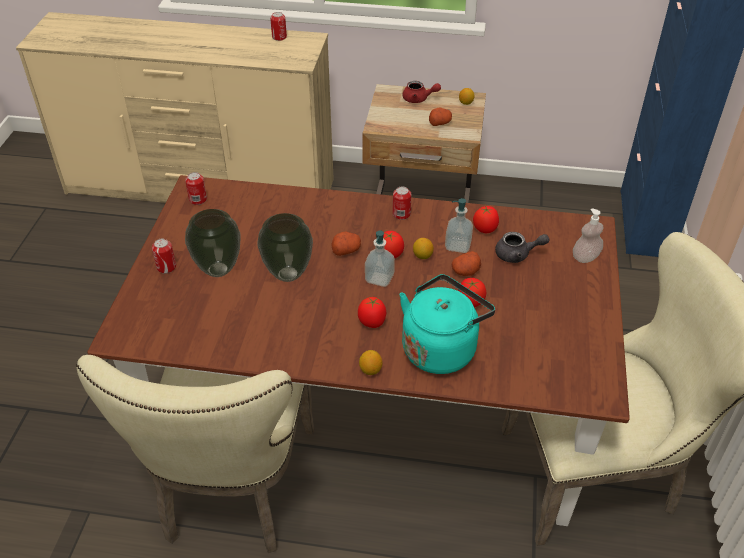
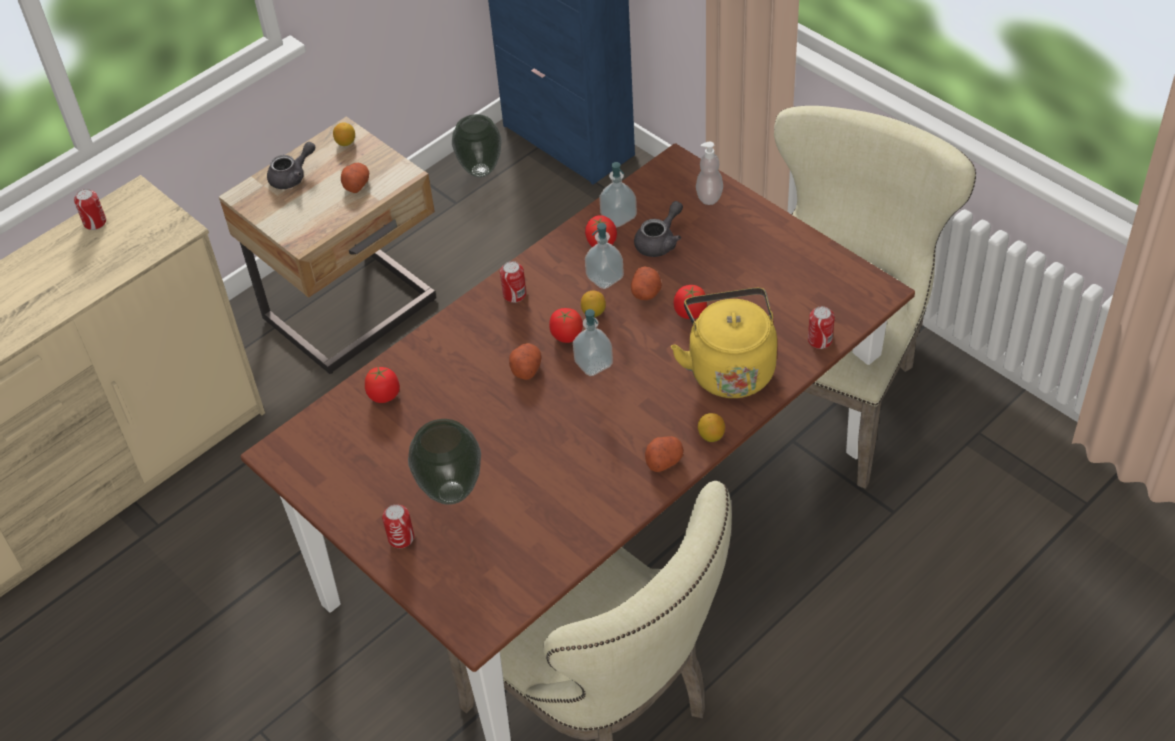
camera: 50 degrees left, 5 degrees up
can [185,172,207,205] -> can moved to [808,306,835,349]
vase [257,213,313,282] -> vase moved to [452,114,501,177]
tomato [358,297,386,328] -> tomato moved to [365,367,400,403]
turquoise kettle [399,274,495,374] -> yellow kettle [671,288,777,398]
red teapot [402,81,441,103] -> grey teapot [267,142,315,189]
none -> soap dispenser [599,162,637,227]
none -> potato [645,436,684,472]

